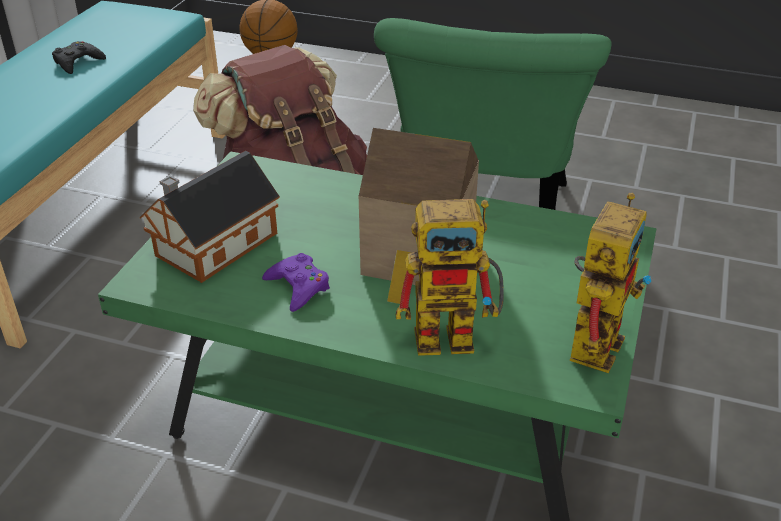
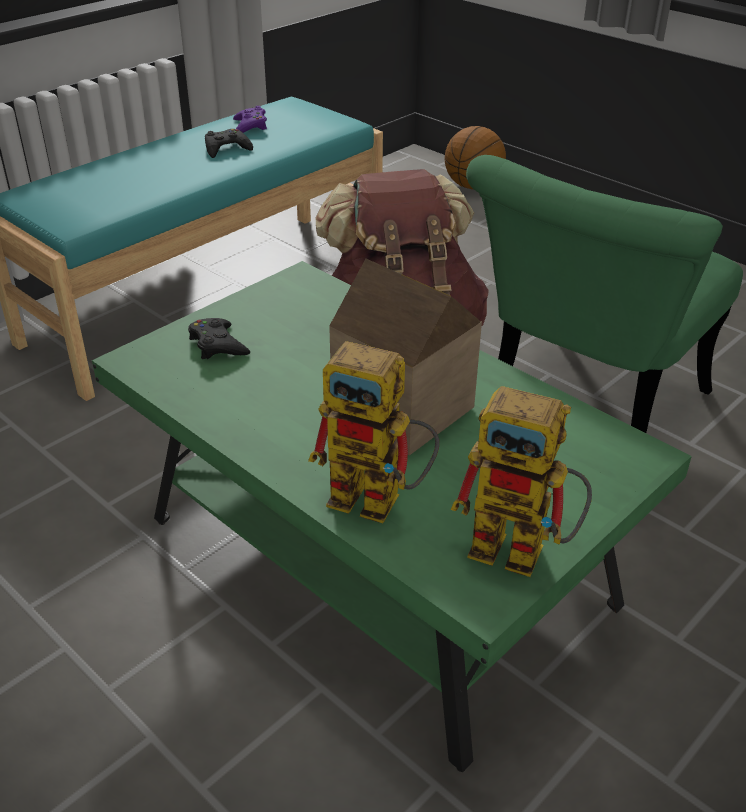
camera: 25 degrees right, 0 degrees up
toy house [139,151,280,283] -> black game controller [188,318,250,359]
purple game controller [262,253,330,312] -> purple game controller moved to [233,106,267,133]
toy robot [570,193,653,373] -> toy robot turned 60 degrees clockwise [451,386,592,577]

